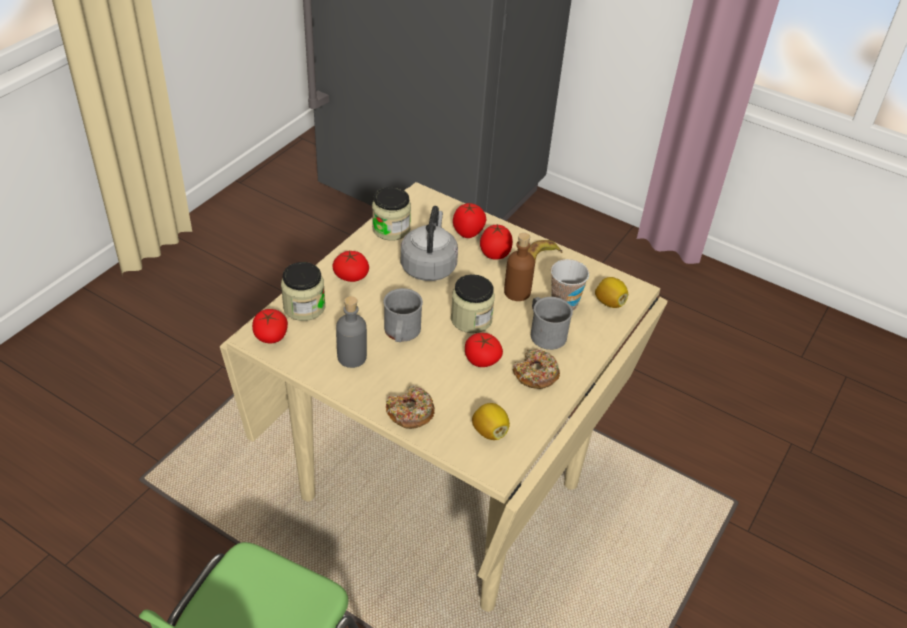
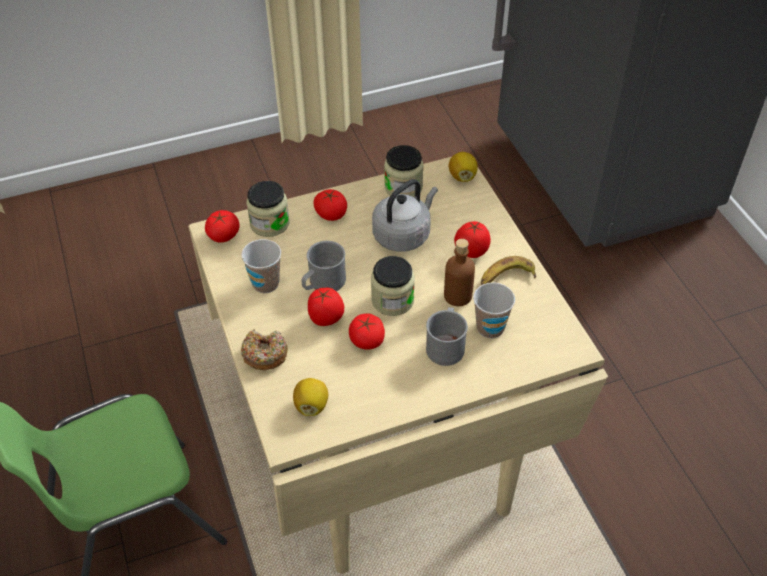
camera: 40 degrees right, 5 degrees up
grey bottle [336,296,367,368] -> cup [241,239,281,293]
tomato [453,203,486,238] -> tomato moved to [308,288,344,326]
donut [513,349,560,389] -> none
lemon [595,277,628,308] -> lemon moved to [449,152,478,182]

